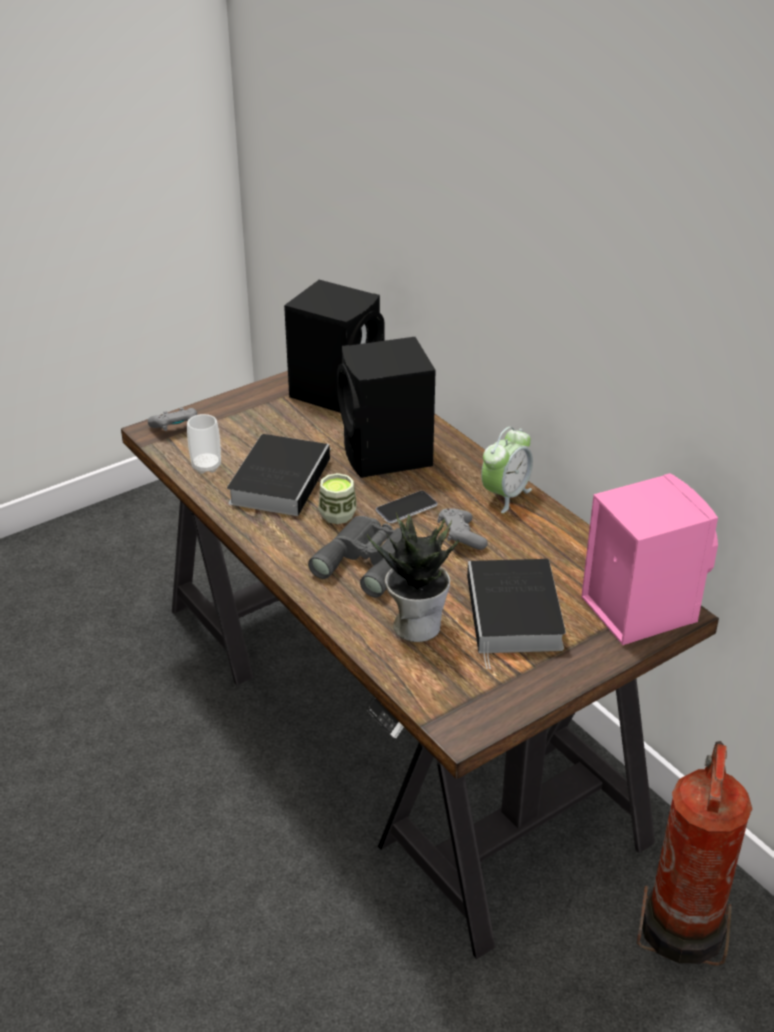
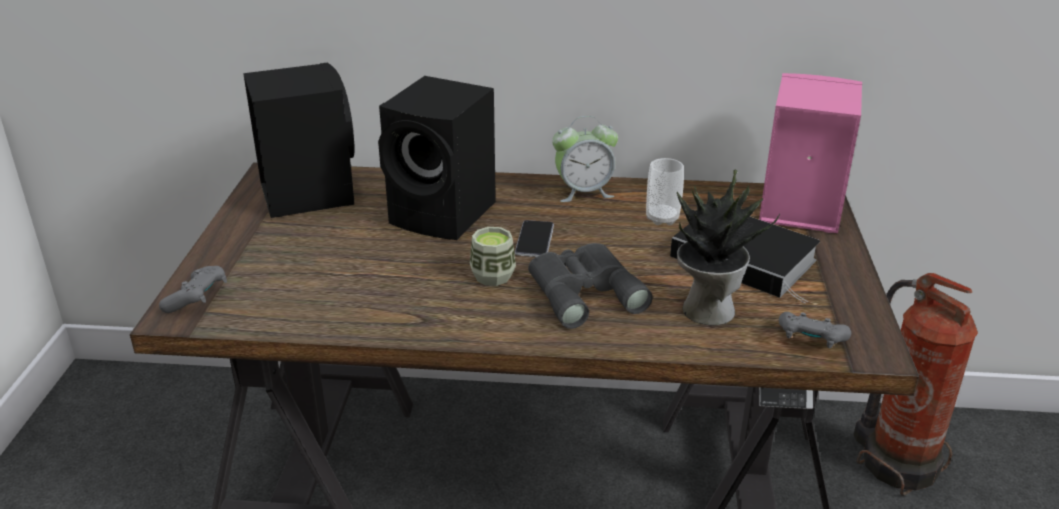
camera: 50 degrees left, 5 degrees down
cup [187,414,221,474] -> cup moved to [646,158,684,225]
book [227,434,331,516] -> none
grey game controller [438,509,488,550] -> grey game controller moved to [779,312,851,348]
alarm clock [481,427,533,513] -> alarm clock turned 90 degrees clockwise [552,116,618,202]

